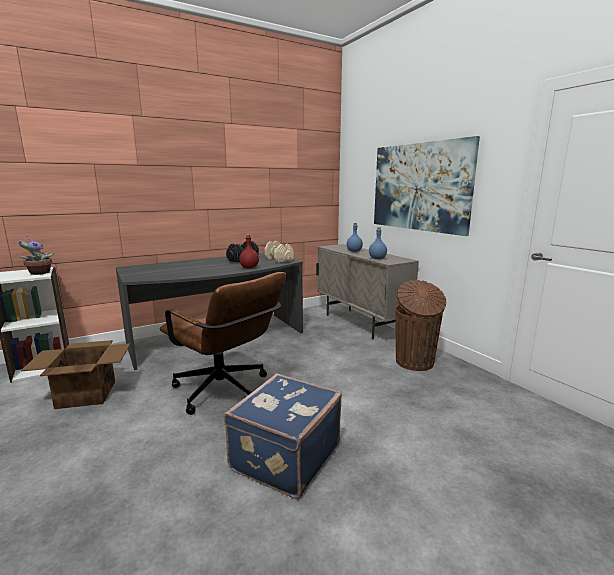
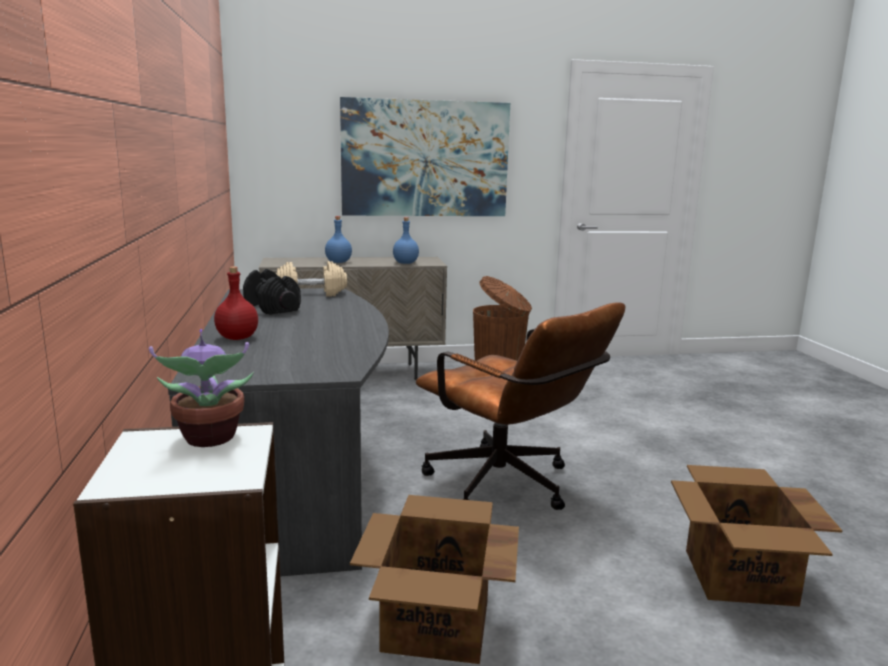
camera: 70 degrees left, 0 degrees up
brown office chair [160,272,286,415] -> brown office chair turned 75 degrees clockwise [416,302,625,510]
blue suitcase [224,373,342,499] -> none
red bottle [239,234,259,269] -> red bottle moved to [214,266,258,340]
none -> cardboard box [671,465,842,607]

